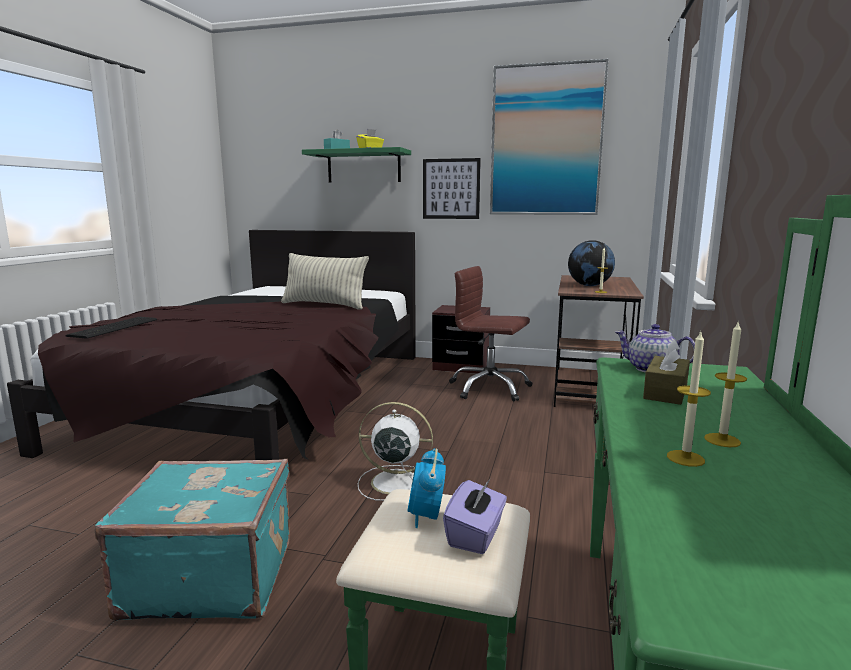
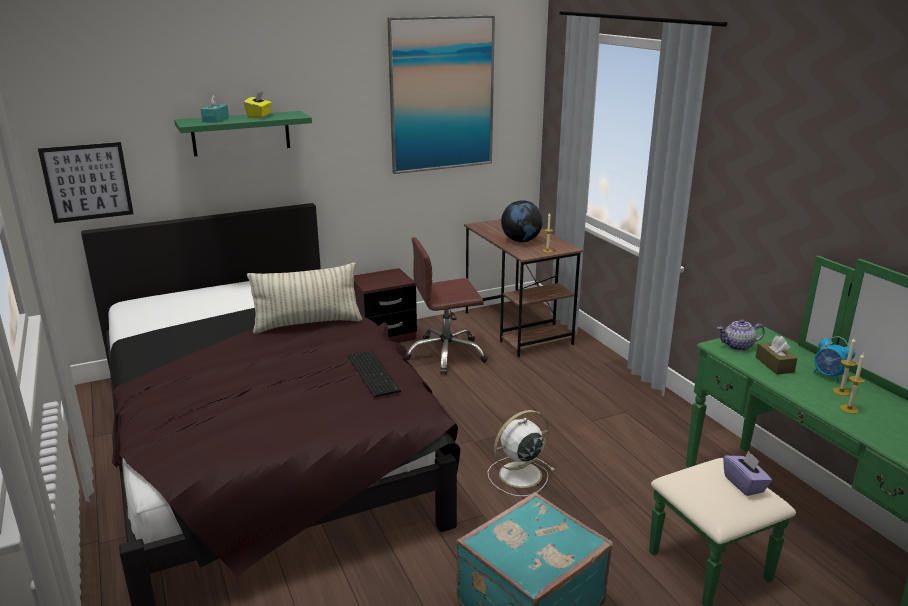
camera: 40 degrees left, 10 degrees up
keyboard [65,317,157,339] -> keyboard moved to [348,350,401,398]
alarm clock [408,448,446,528] -> alarm clock moved to [813,336,855,383]
picture [423,158,481,219] -> picture moved to [38,142,134,223]

